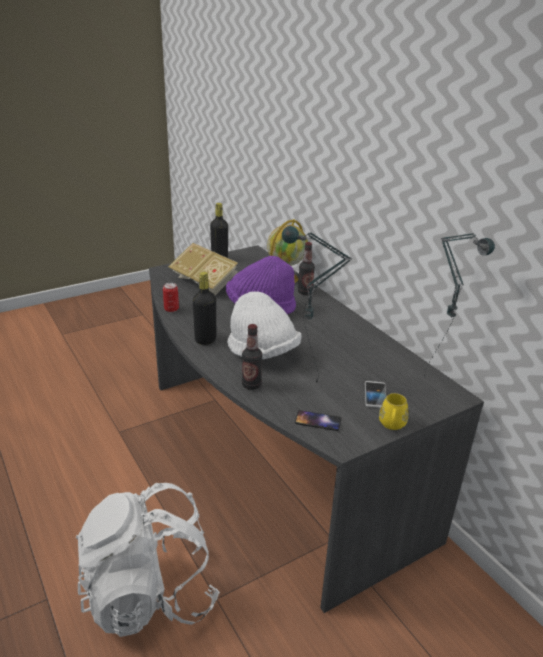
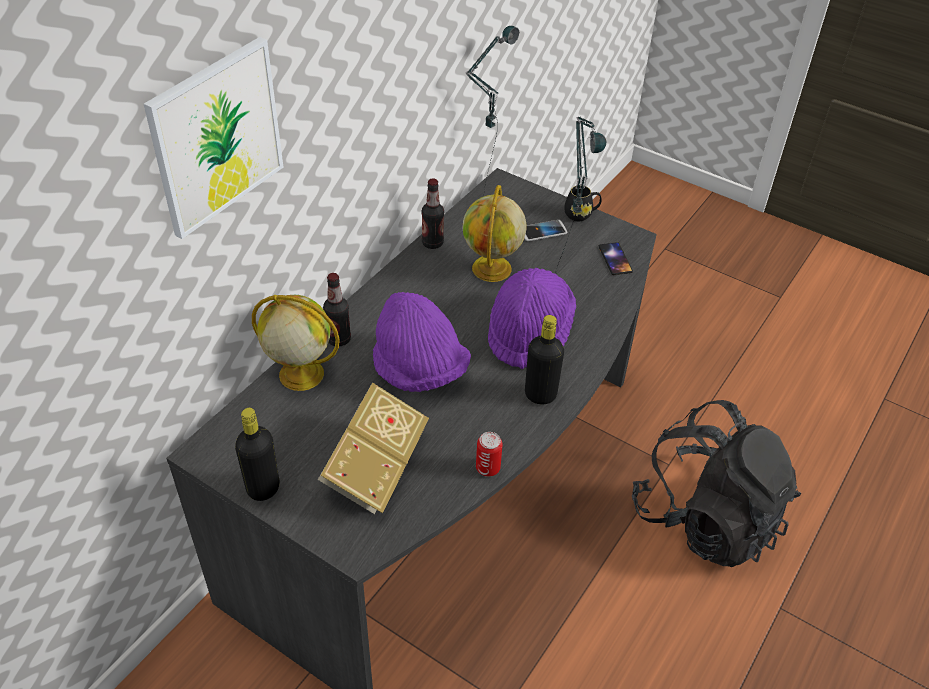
camera: 115 degrees left, 15 degrees up
white backpack [76,483,220,637] -> black backpack [632,400,801,567]
white hat [227,291,302,359] -> purple hat [488,268,576,369]
bottle [242,324,262,390] -> bottle moved to [421,178,444,249]
yellow mug [379,393,409,430] -> black mug [564,185,602,221]
none -> picture [144,37,283,239]
none -> globe [462,185,527,282]

